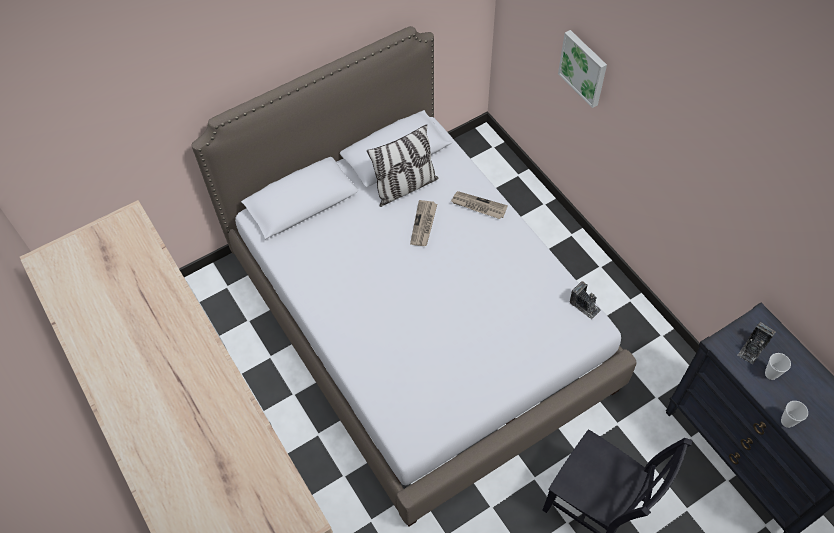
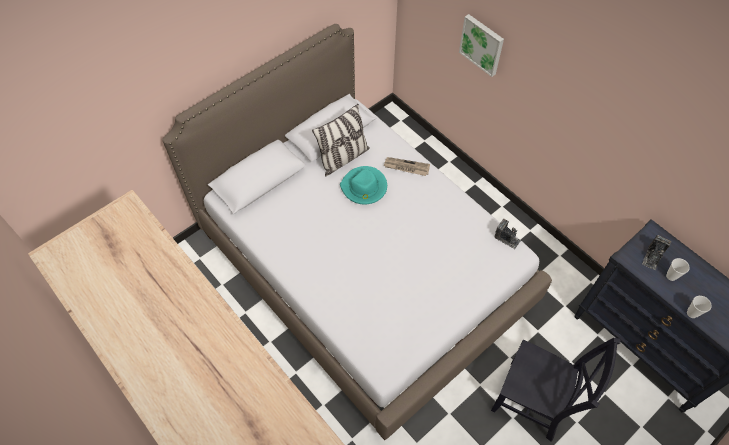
camera: 10 degrees left, 0 degrees up
newspaper [410,200,437,246] -> turquoise hat [340,166,387,204]

